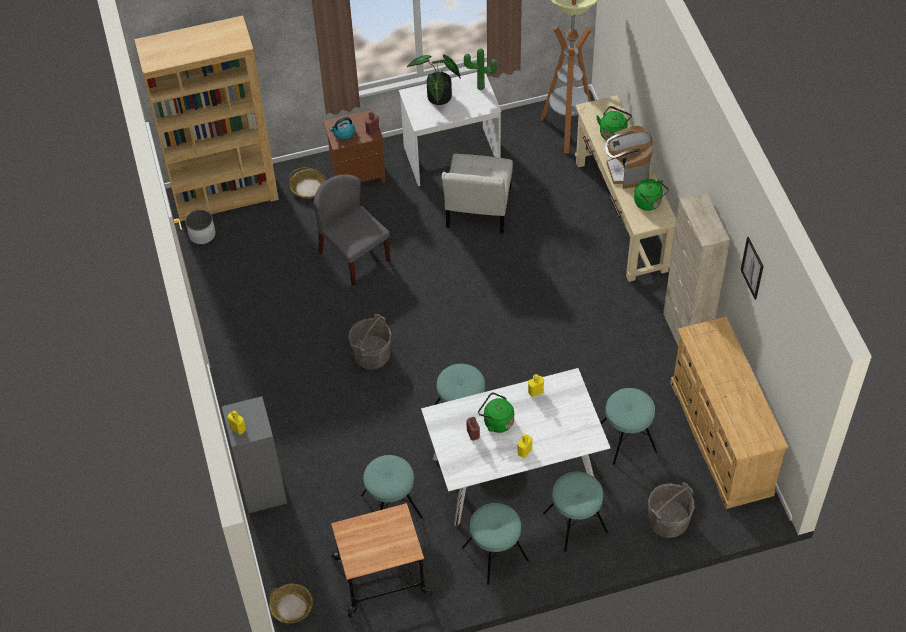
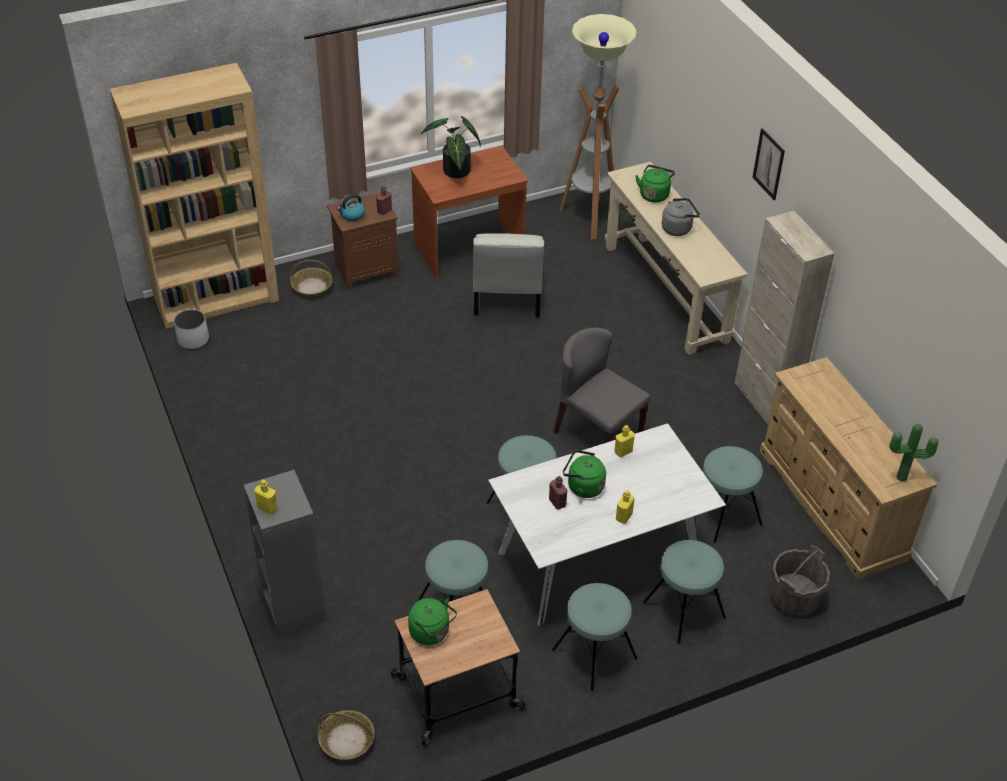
camera: 10 degrees left, 10 degrees down
grey chair [314,174,390,286] -> grey chair moved to [554,327,650,443]
grey bucket [348,314,391,370] -> none
white desk [399,72,502,186] -> brown desk [410,146,528,279]
potted plant [464,49,498,90] -> potted plant moved to [889,424,939,482]
coffee machine [605,126,653,189] -> grey kettle [662,198,700,236]
green kettle [634,179,669,211] -> green kettle moved to [408,598,457,645]
picture [741,237,764,299] -> picture moved to [752,128,785,200]

